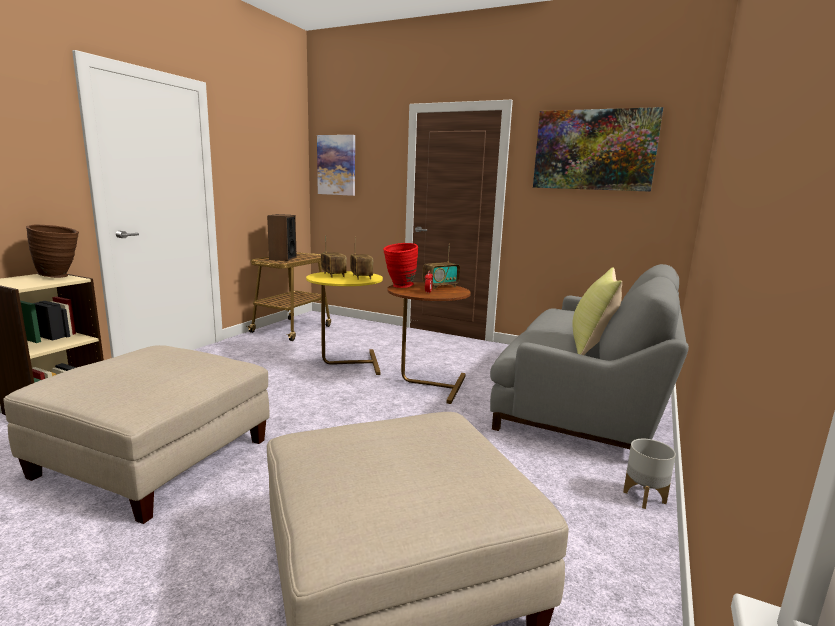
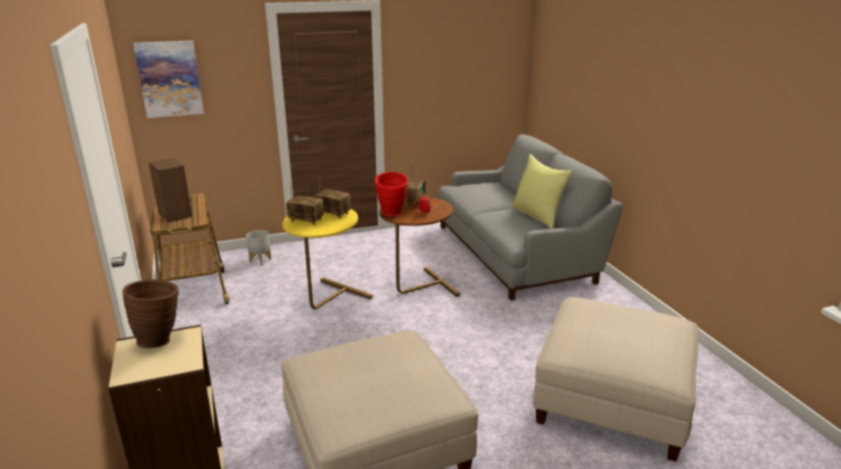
camera: 45 degrees left, 10 degrees up
picture [533,107,663,192] -> none
grey planter [623,439,676,509] -> grey planter moved to [246,230,271,265]

